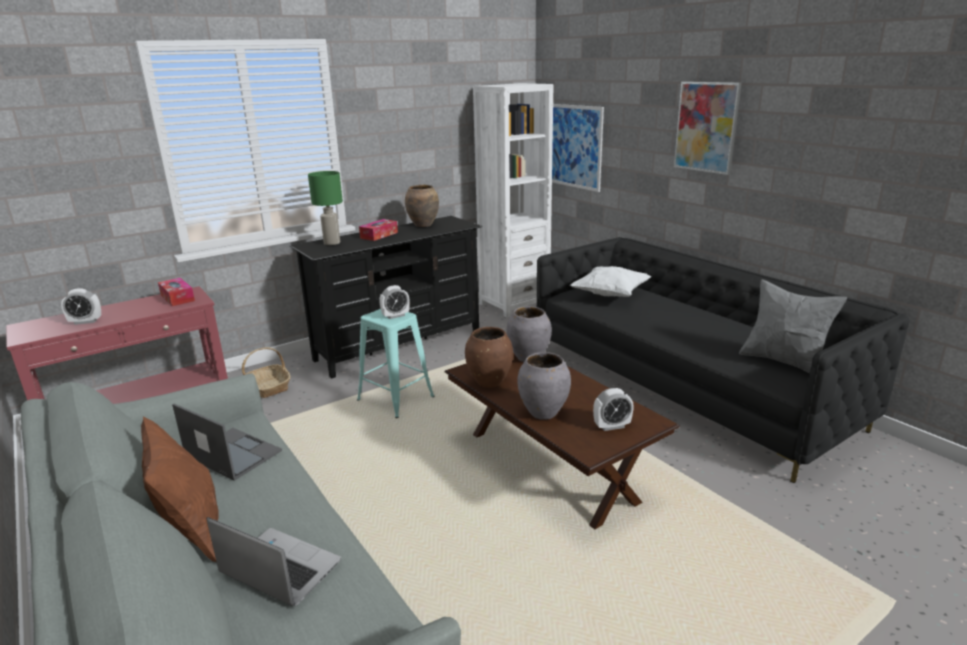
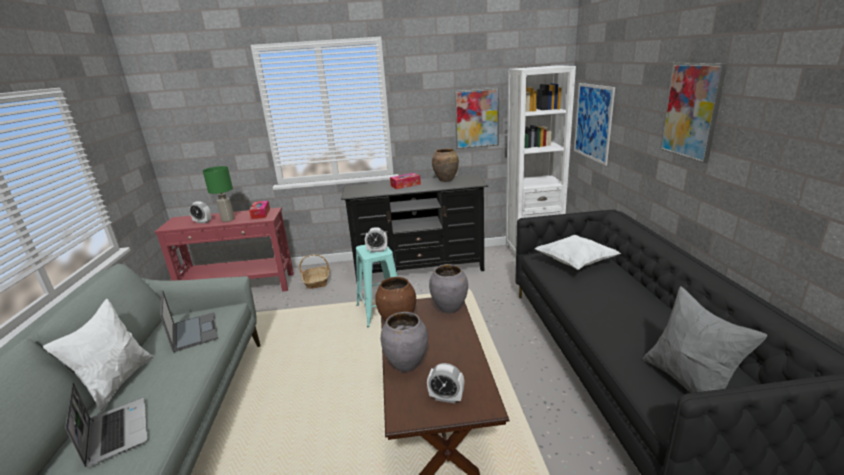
camera: 30 degrees right, 0 degrees up
brown pillow [141,417,219,562] -> white pillow [43,299,154,412]
green table lamp [308,171,343,245] -> green table lamp moved to [203,166,235,222]
none -> picture [455,88,499,149]

